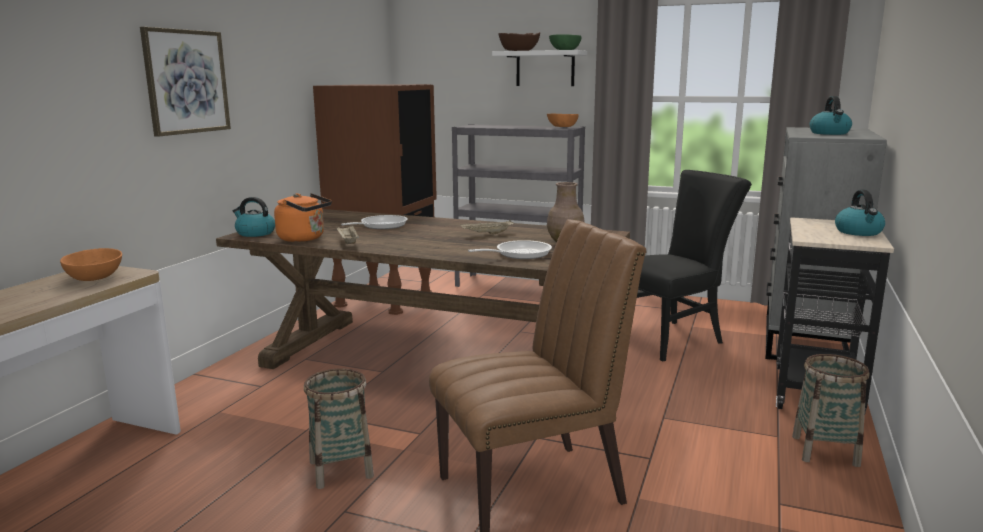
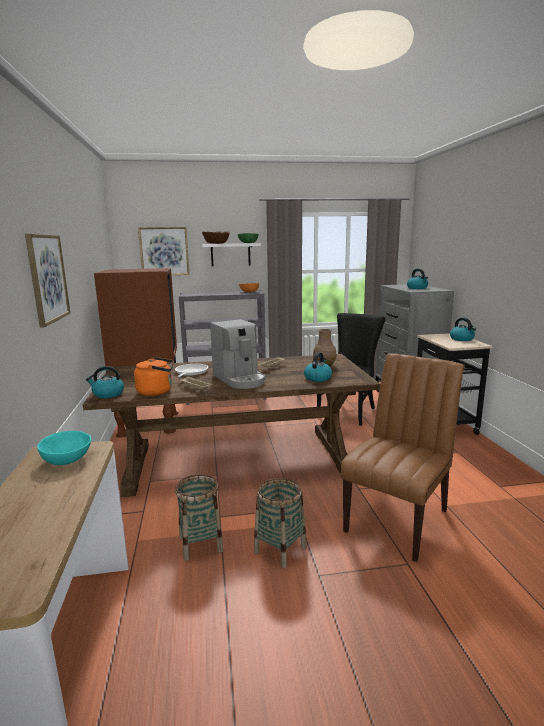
camera: 30 degrees left, 0 degrees up
orange bowl [60,248,122,281] -> turquoise bowl [37,431,91,465]
frying pan [468,240,552,259] -> kettle [304,352,332,382]
basket [792,354,870,467] -> basket moved to [175,474,223,561]
none -> picture [138,227,190,275]
none -> coffee machine [210,319,266,389]

